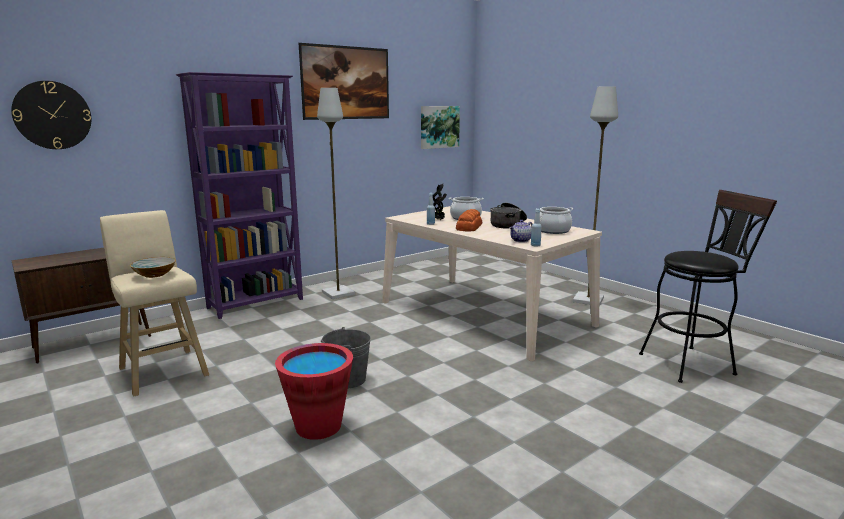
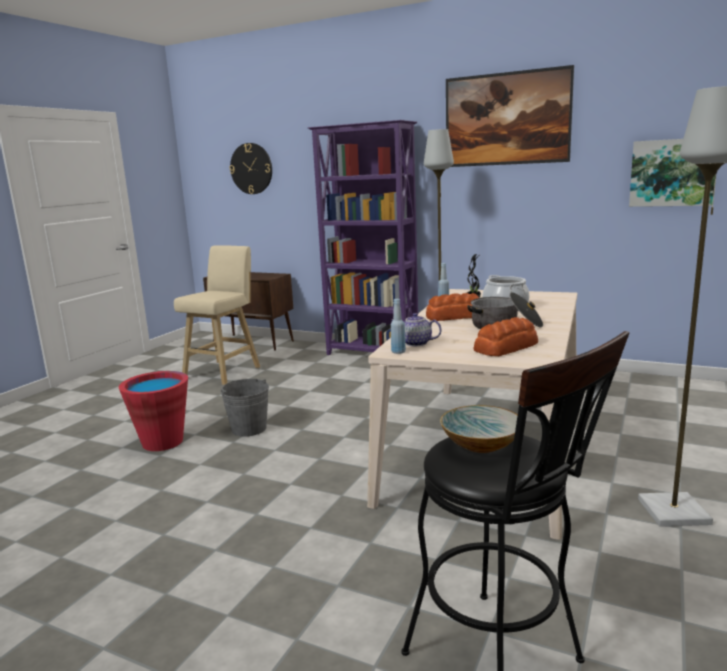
camera: 65 degrees right, 0 degrees up
bowl [130,257,176,278] -> bowl moved to [440,405,518,453]
cooking pot [540,207,574,234] -> bread [473,317,538,356]

